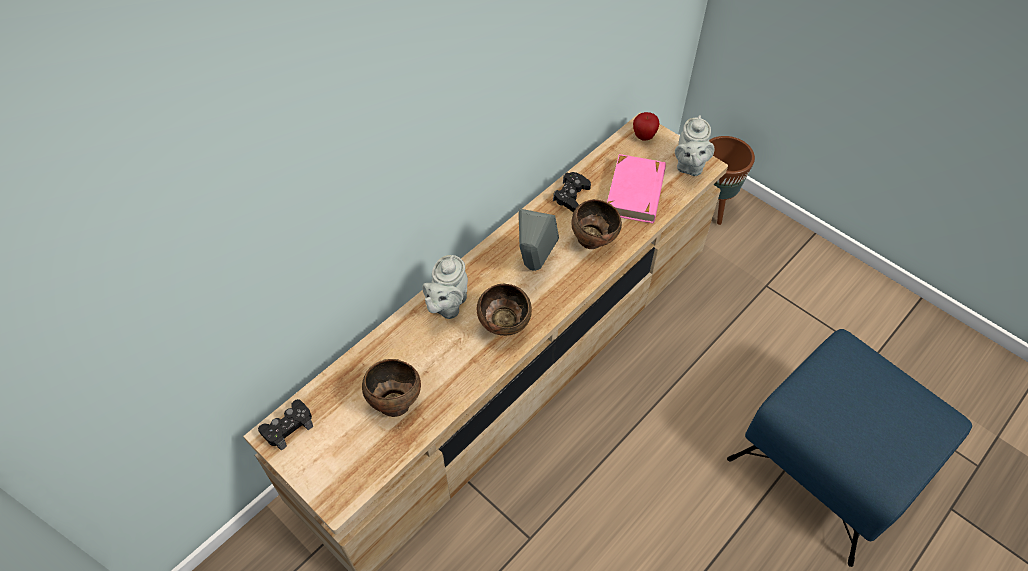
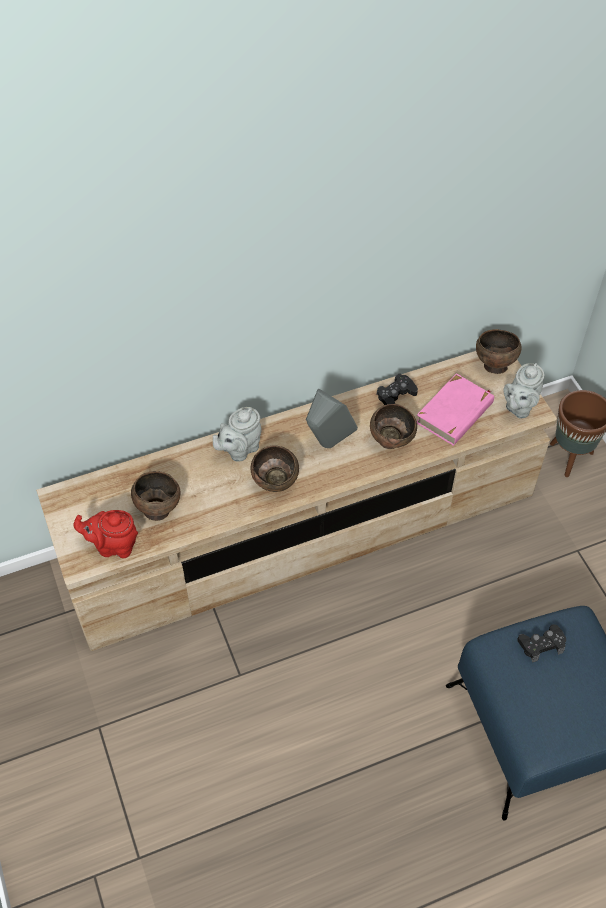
camera: 25 degrees right, 0 degrees up
black game controller [258,399,313,451] -> black game controller moved to [517,624,566,663]
apple [633,112,659,141] -> brown bowl [476,329,522,374]
none -> red teapot [74,510,138,558]

